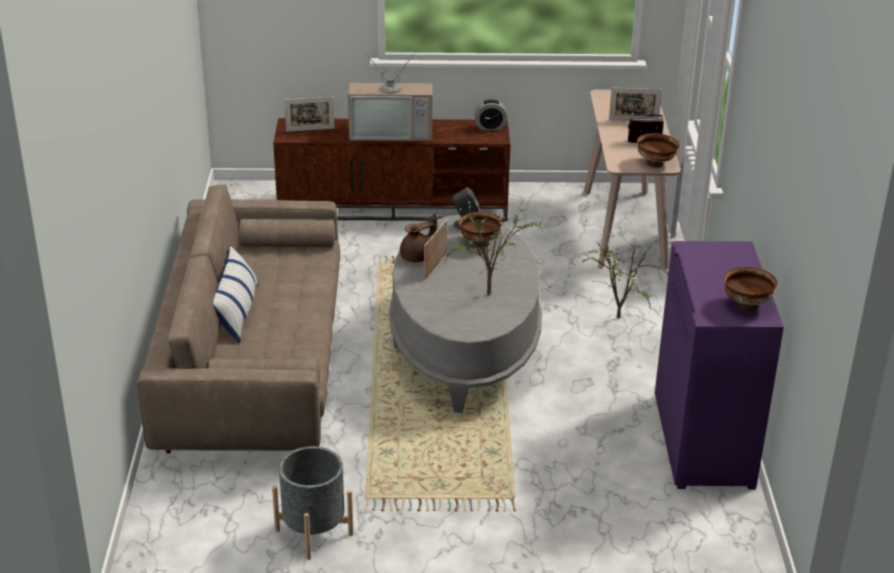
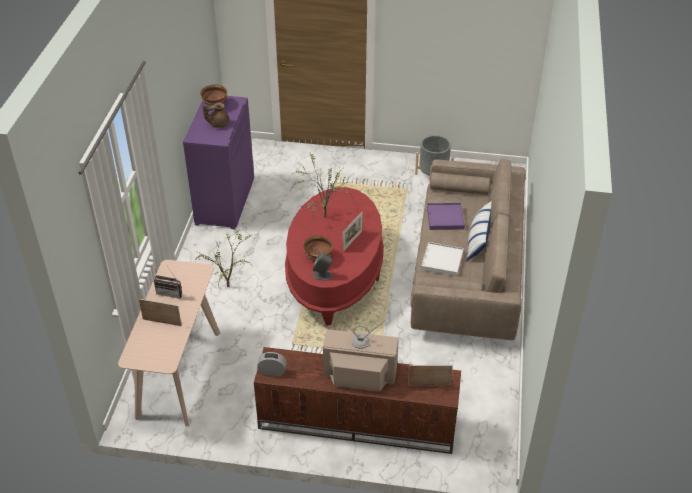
camera: 170 degrees left, 10 degrees up
grey coffee table [389,215,542,413] -> red coffee table [285,187,384,325]
brown teapot [400,213,437,262] -> brown teapot moved to [203,103,229,128]
brown bowl [637,133,680,168] -> none
none -> white tray [421,242,464,276]
none -> purple tray [427,203,465,230]

